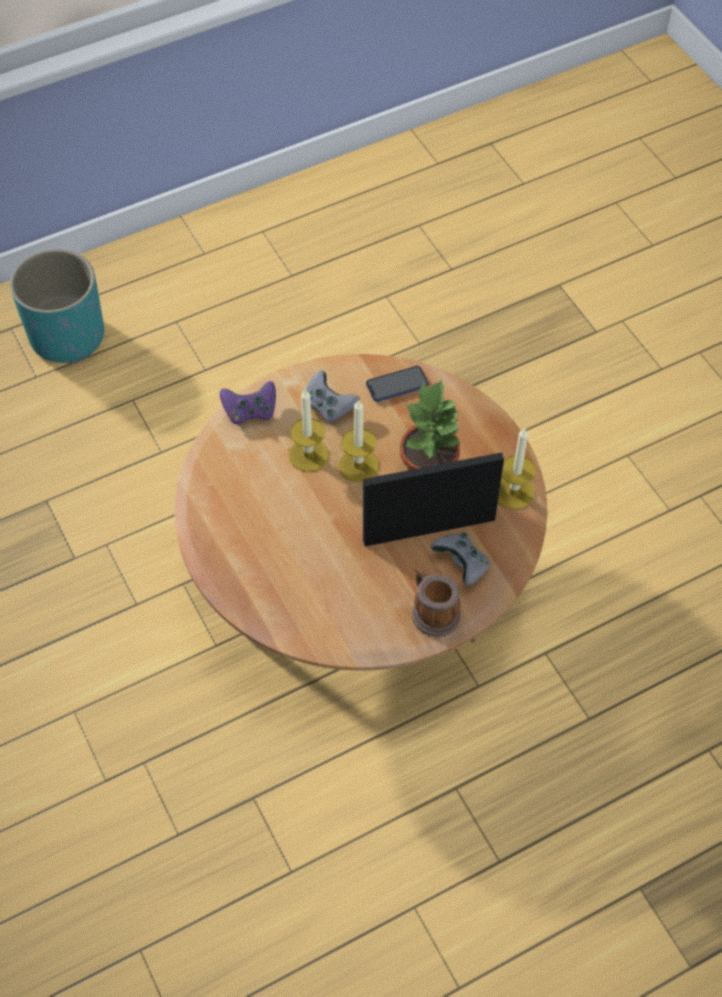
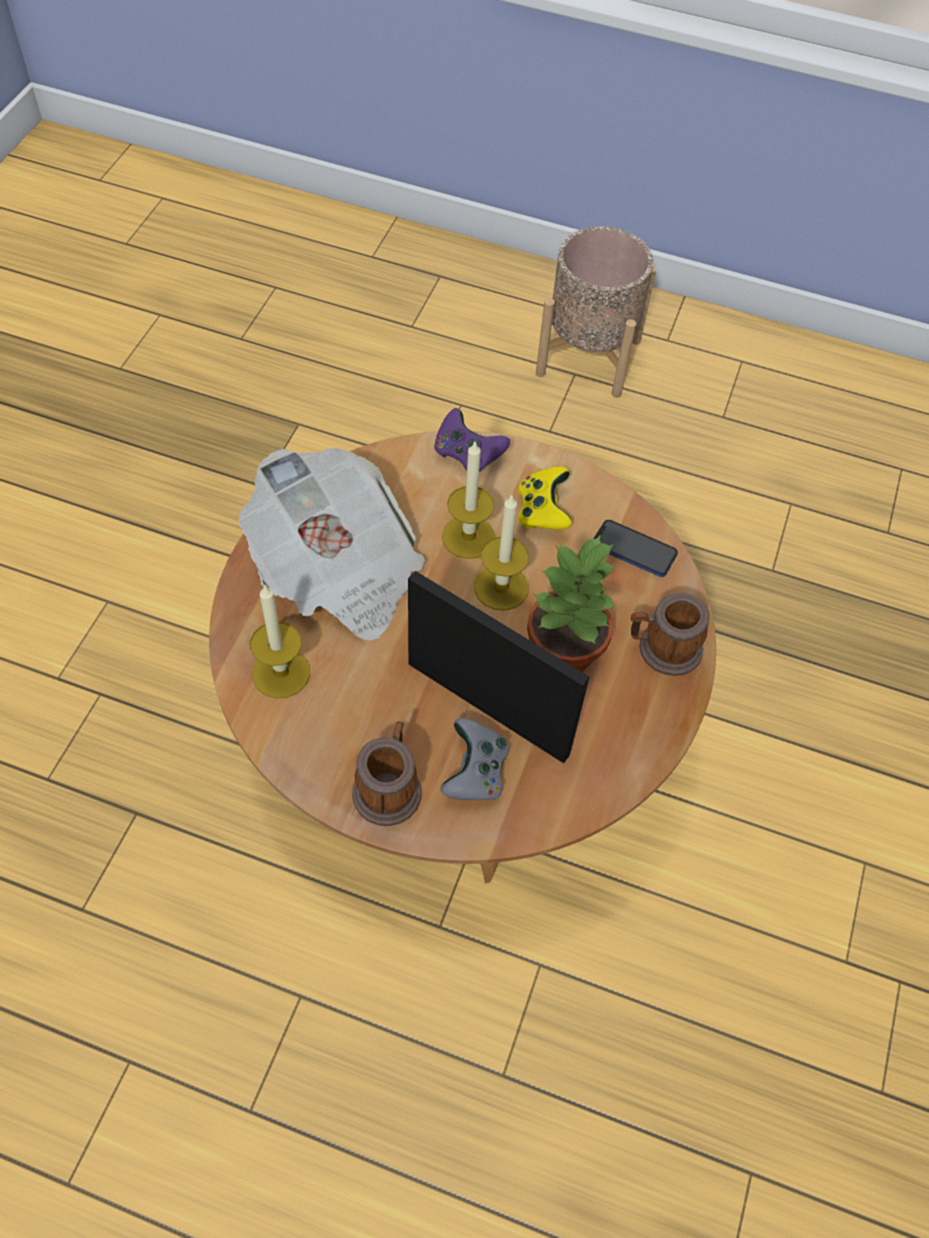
camera: 45 degrees right, 0 degrees up
turquoise planter [10,249,104,364] -> none
grey game controller [306,370,360,423] -> yellow game controller [518,466,572,530]
candle [498,427,536,510] -> candle moved to [250,585,310,699]
none -> newspaper [239,448,425,641]
none -> beige planter [536,226,656,398]
none -> mug [631,593,710,676]

